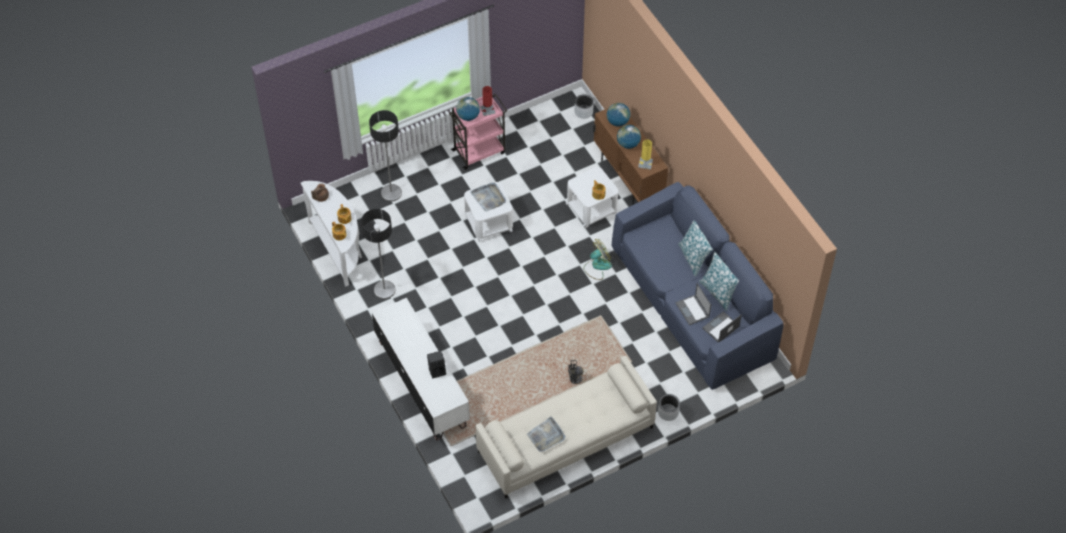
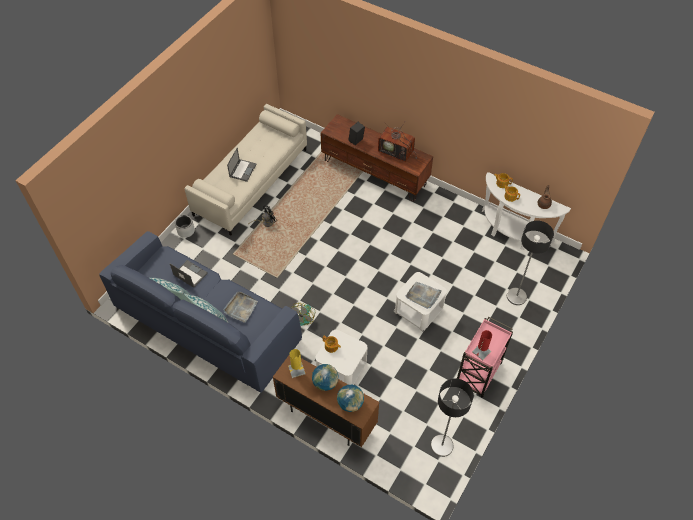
camera: 150 degrees right, 0 degrees up
floor lamp [361,209,395,299] -> floor lamp moved to [431,378,474,457]
white tv stand [372,298,470,440] -> brown tv stand [320,114,433,202]
globe [456,97,480,121] -> none
grey tray [527,417,565,452] -> grey tray moved to [223,291,258,323]
grey planter [574,94,594,119] -> none
laptop [702,311,742,342] -> laptop moved to [227,148,257,182]
none -> television [378,122,417,162]

